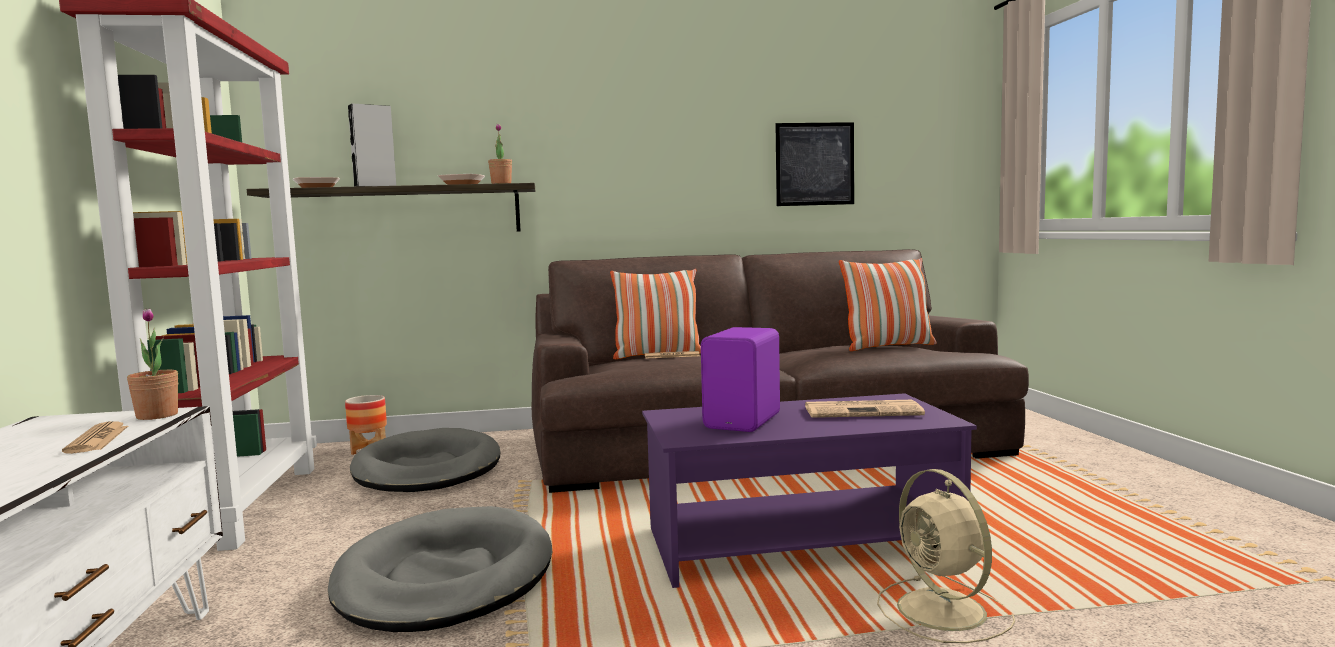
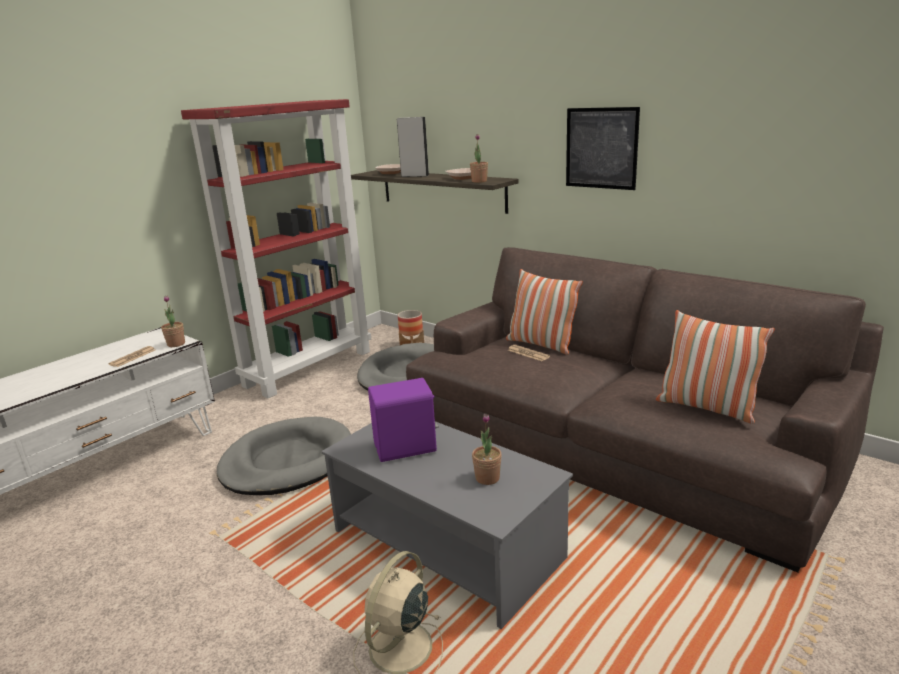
camera: 50 degrees right, 15 degrees up
purple coffee table [642,393,977,588] -> grey coffee table [321,421,573,629]
picture [776,122,854,206] -> picture moved to [566,107,640,190]
newspaper [805,400,925,418] -> potted plant [472,414,502,485]

